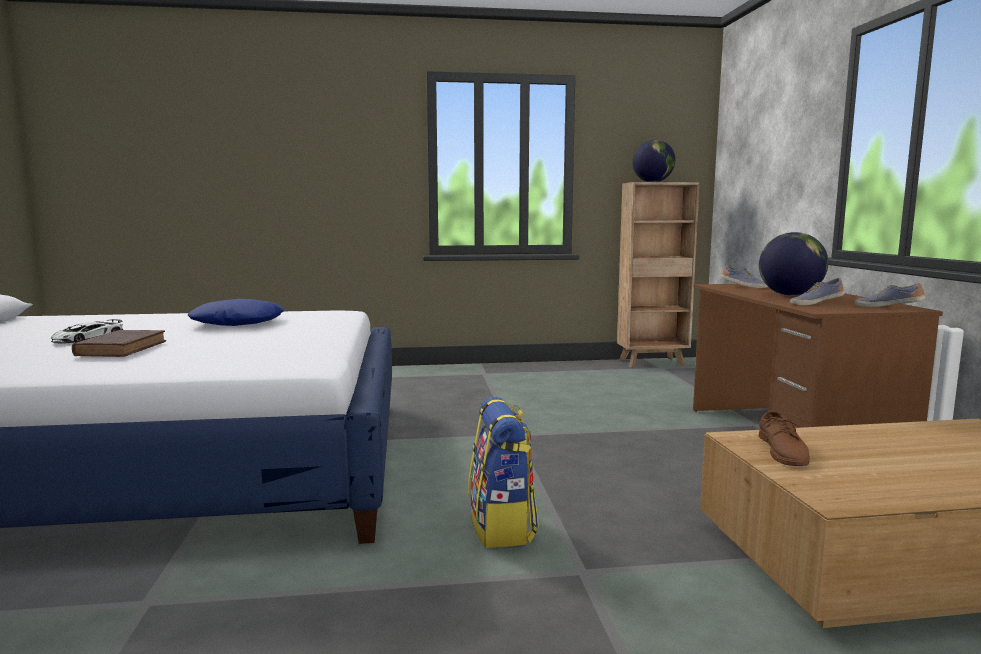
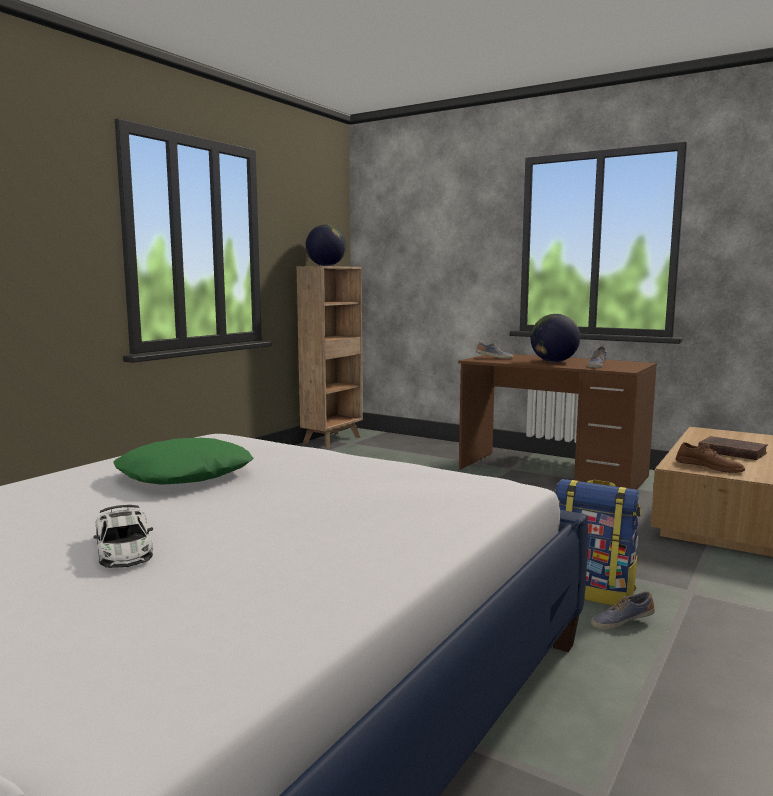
camera: 50 degrees left, 0 degrees up
brown book [72,330,166,357] -> brown book moved to [698,436,768,460]
blue pillow [188,299,284,326] -> green pillow [113,438,254,485]
shoe [854,283,925,307] -> shoe moved to [591,591,655,630]

